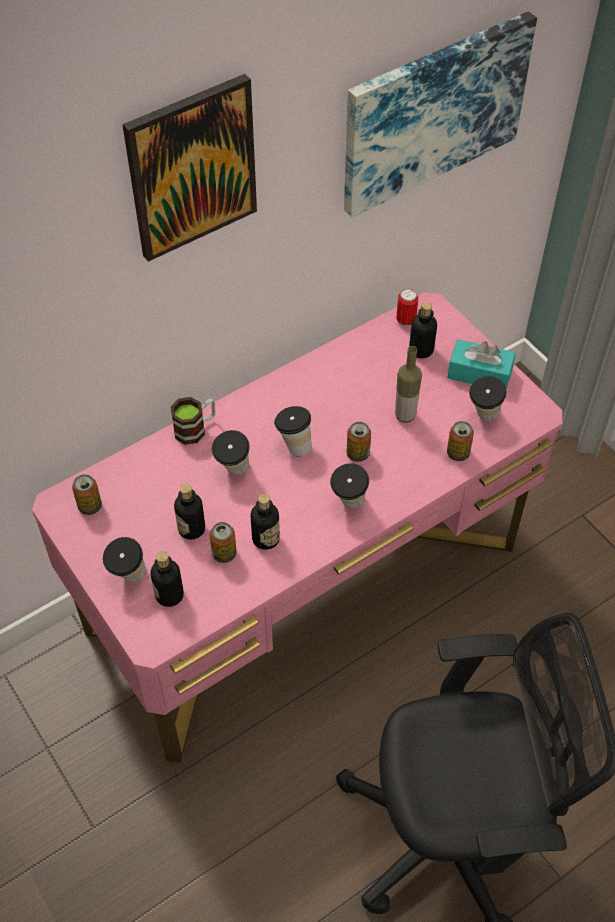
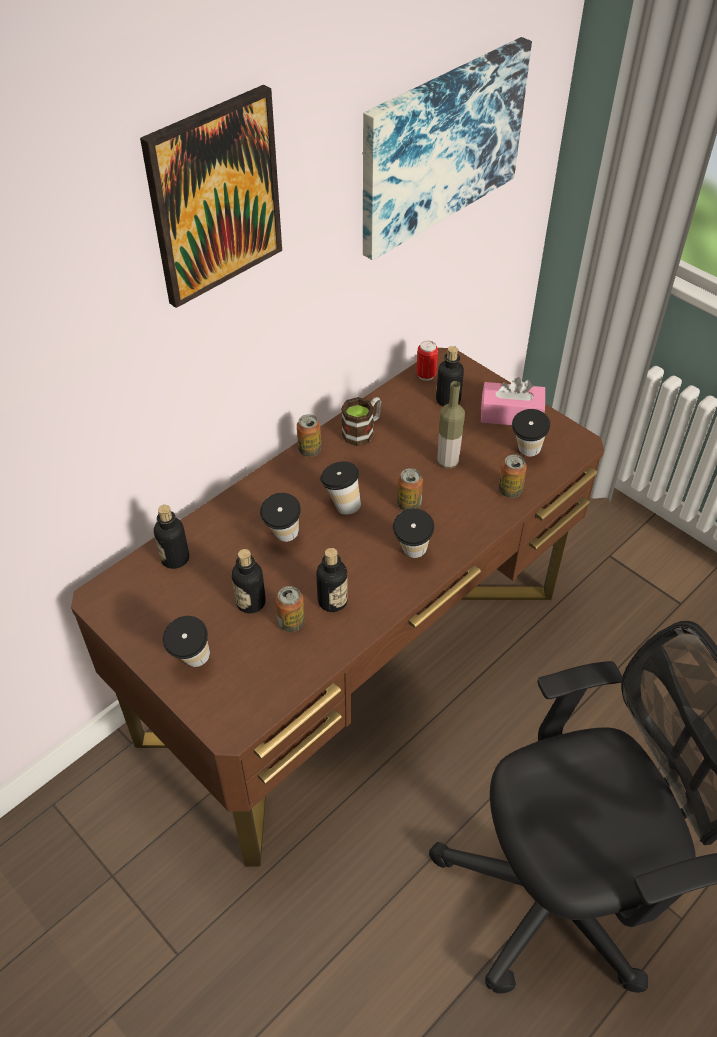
camera: 10 degrees left, 5 degrees down
pink desk [32,292,562,763] -> brown desk [71,348,604,867]
can [72,474,102,515] -> can moved to [297,414,322,457]
bottle [150,552,184,607] -> bottle moved to [154,505,189,569]
mug [171,397,215,445] -> mug moved to [341,397,381,446]
turquoise tissue box [447,339,516,389] -> pink tissue box [481,377,545,425]

